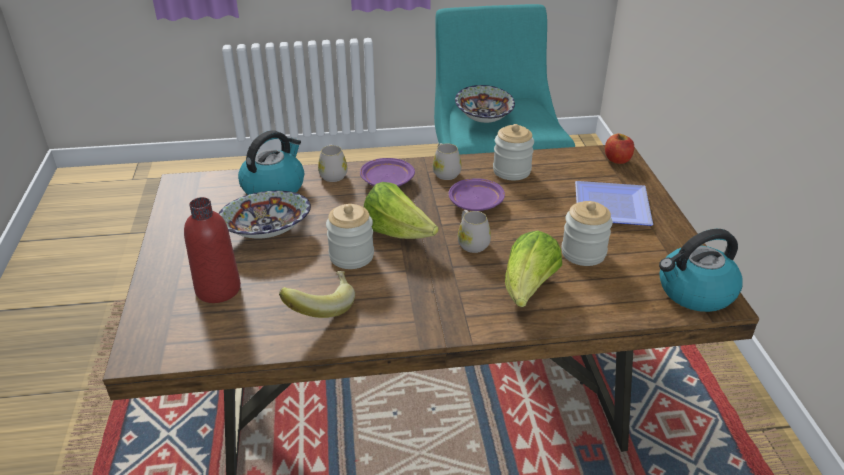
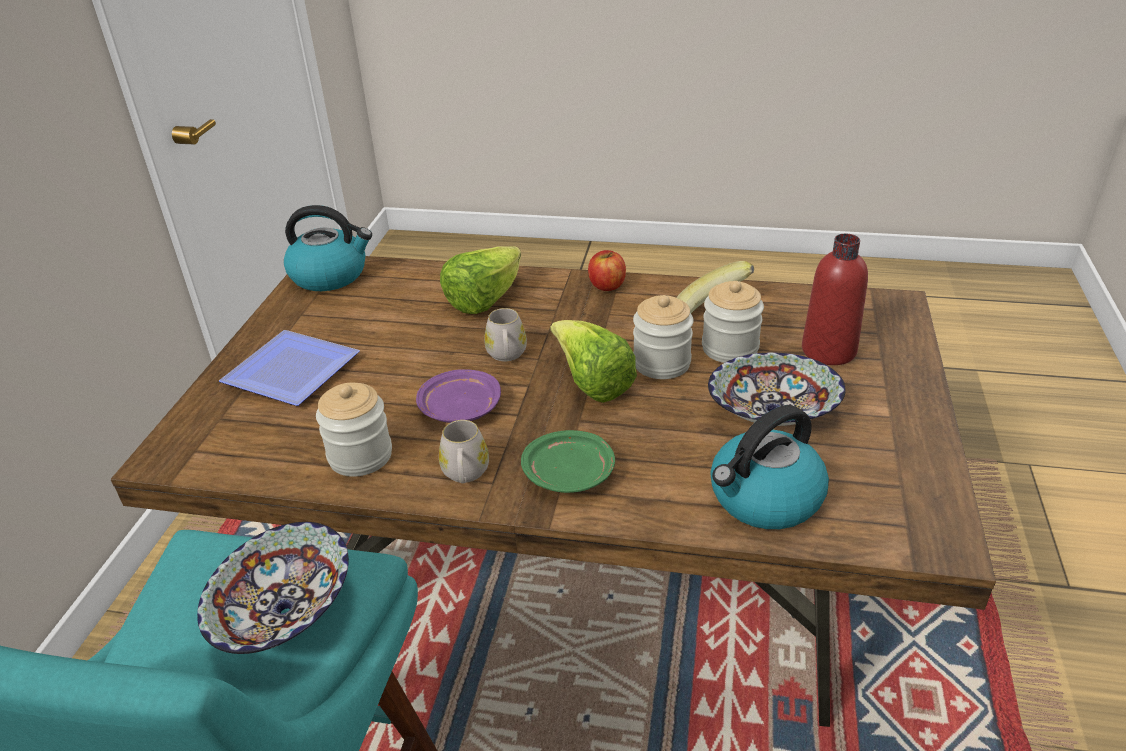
camera: 160 degrees left, 0 degrees up
white mug [318,145,347,182] -> none
purple plate [360,158,415,187] -> green plate [521,430,615,493]
jar [561,201,613,266] -> jar moved to [702,281,764,363]
apple [605,134,634,164] -> apple moved to [588,250,626,291]

